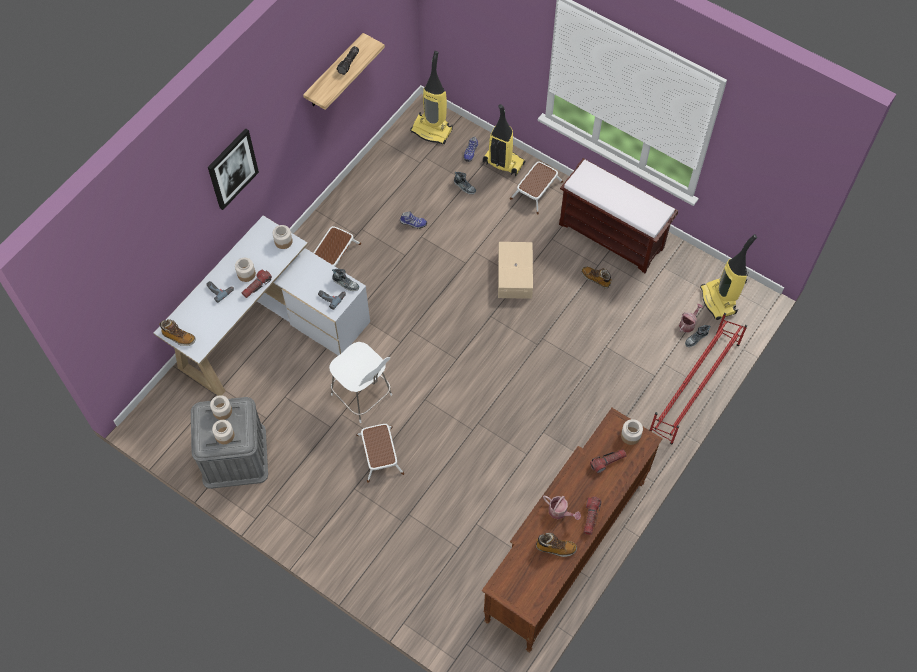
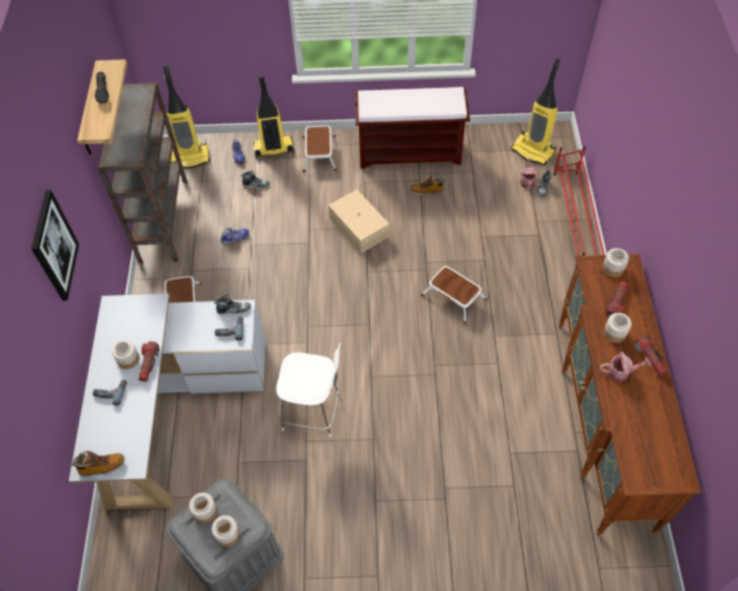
camera: 35 degrees left, 5 degrees down
jar [273,225,293,249] -> jar moved to [604,313,632,343]
brown step ladder [356,424,404,483] -> brown step ladder moved to [421,266,487,324]
boot [536,533,577,557] -> none
none -> grey bookcase [98,82,188,263]

